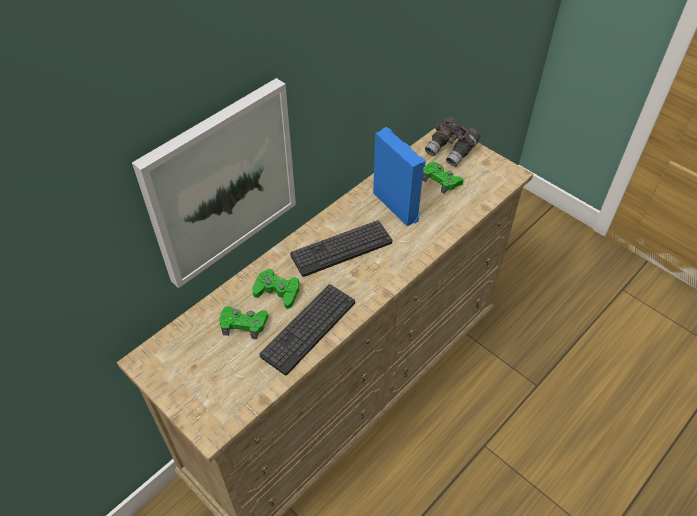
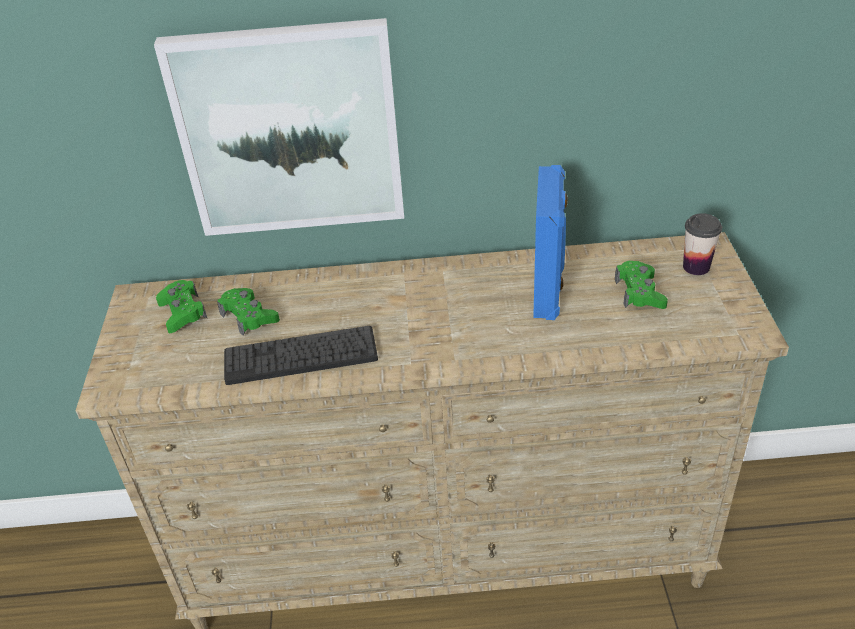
camera: 45 degrees right, 10 degrees down
green game controller [252,269,299,309] -> green game controller moved to [156,280,208,333]
keyboard [290,220,392,277] -> none
grey binoculars [425,117,480,167] -> cup [683,213,722,275]

